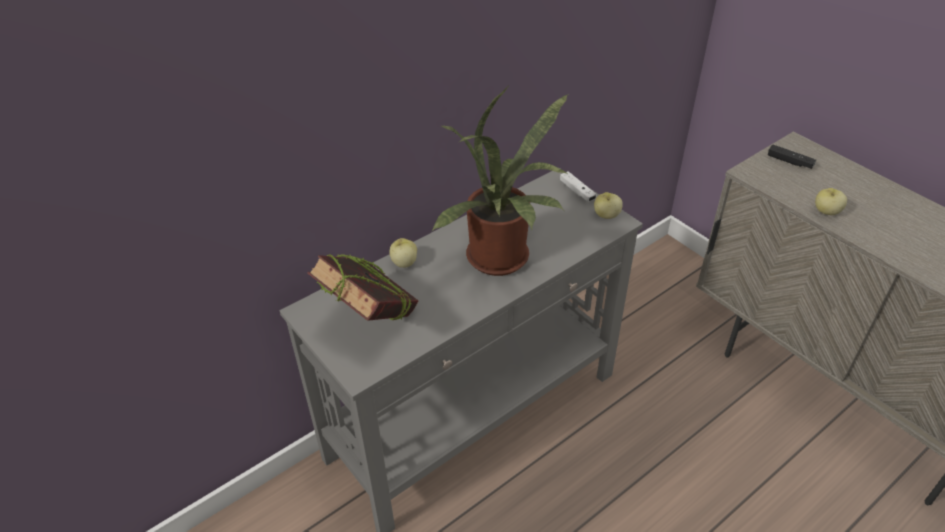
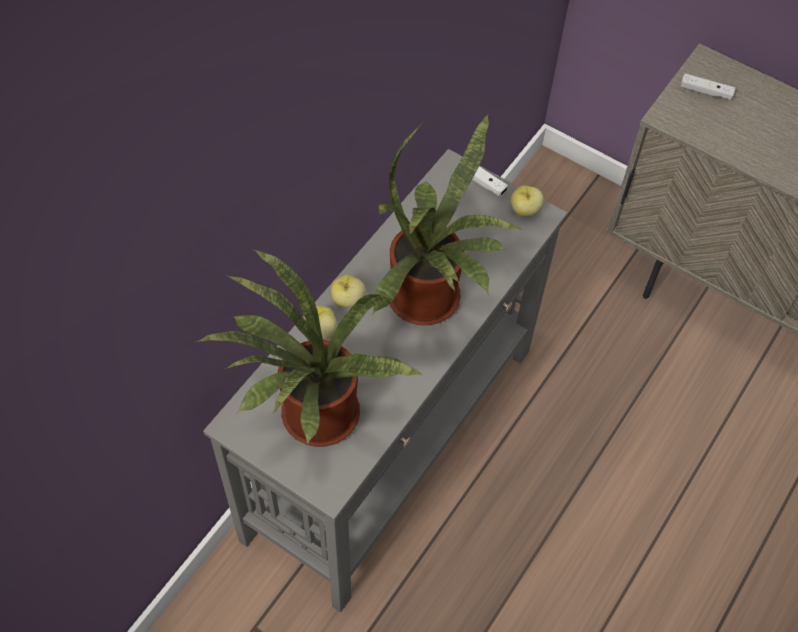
camera: 20 degrees left, 15 degrees up
book [308,254,419,321] -> potted plant [195,250,423,447]
black game controller [768,145,816,169] -> white game controller [680,74,735,100]
apple [815,188,847,215] -> apple moved to [331,275,366,307]

